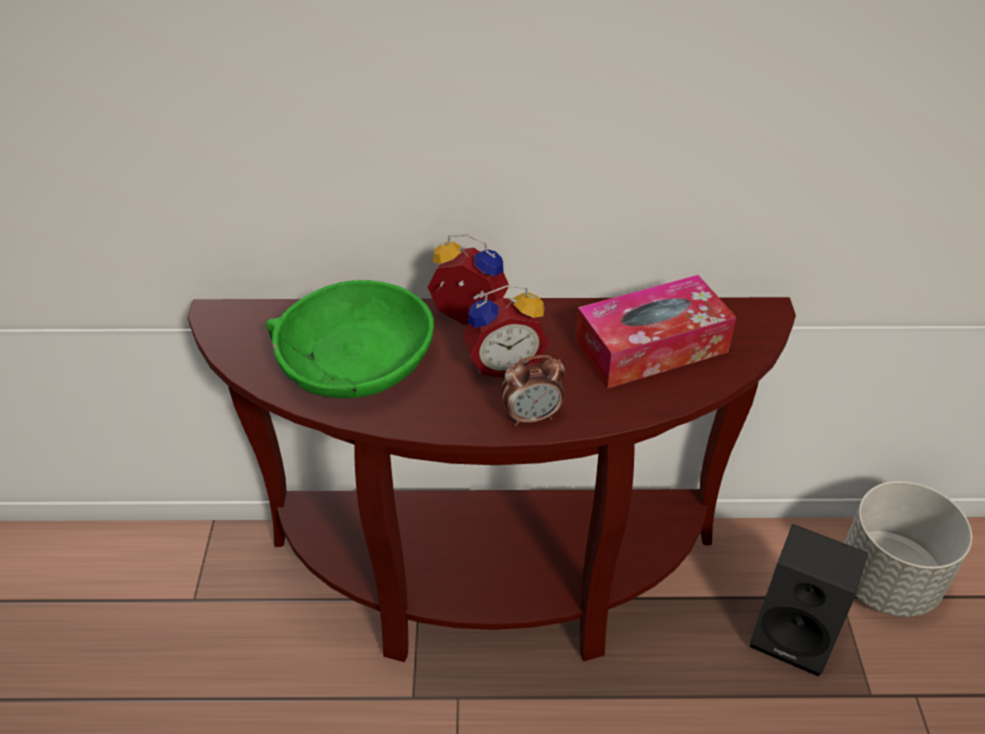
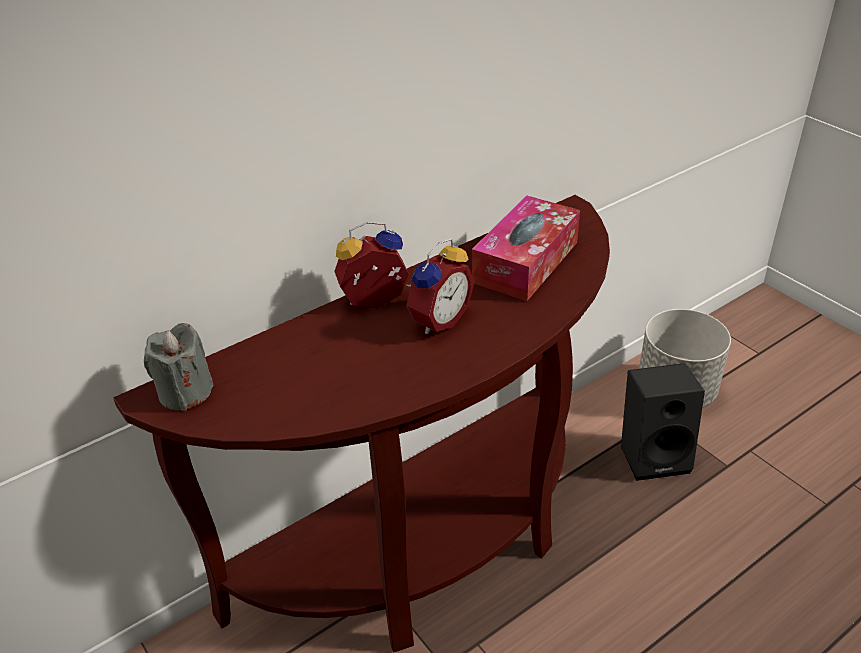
camera: 35 degrees left, 5 degrees down
green bowl [266,280,434,398] -> none
alarm clock [501,355,565,426] -> none
none -> grey candle [144,323,214,411]

